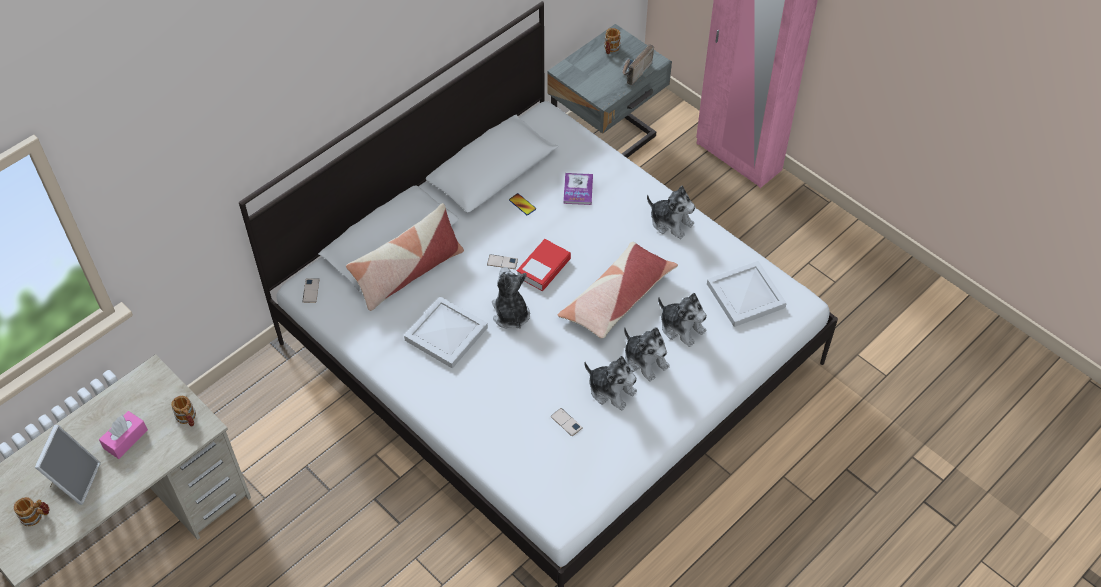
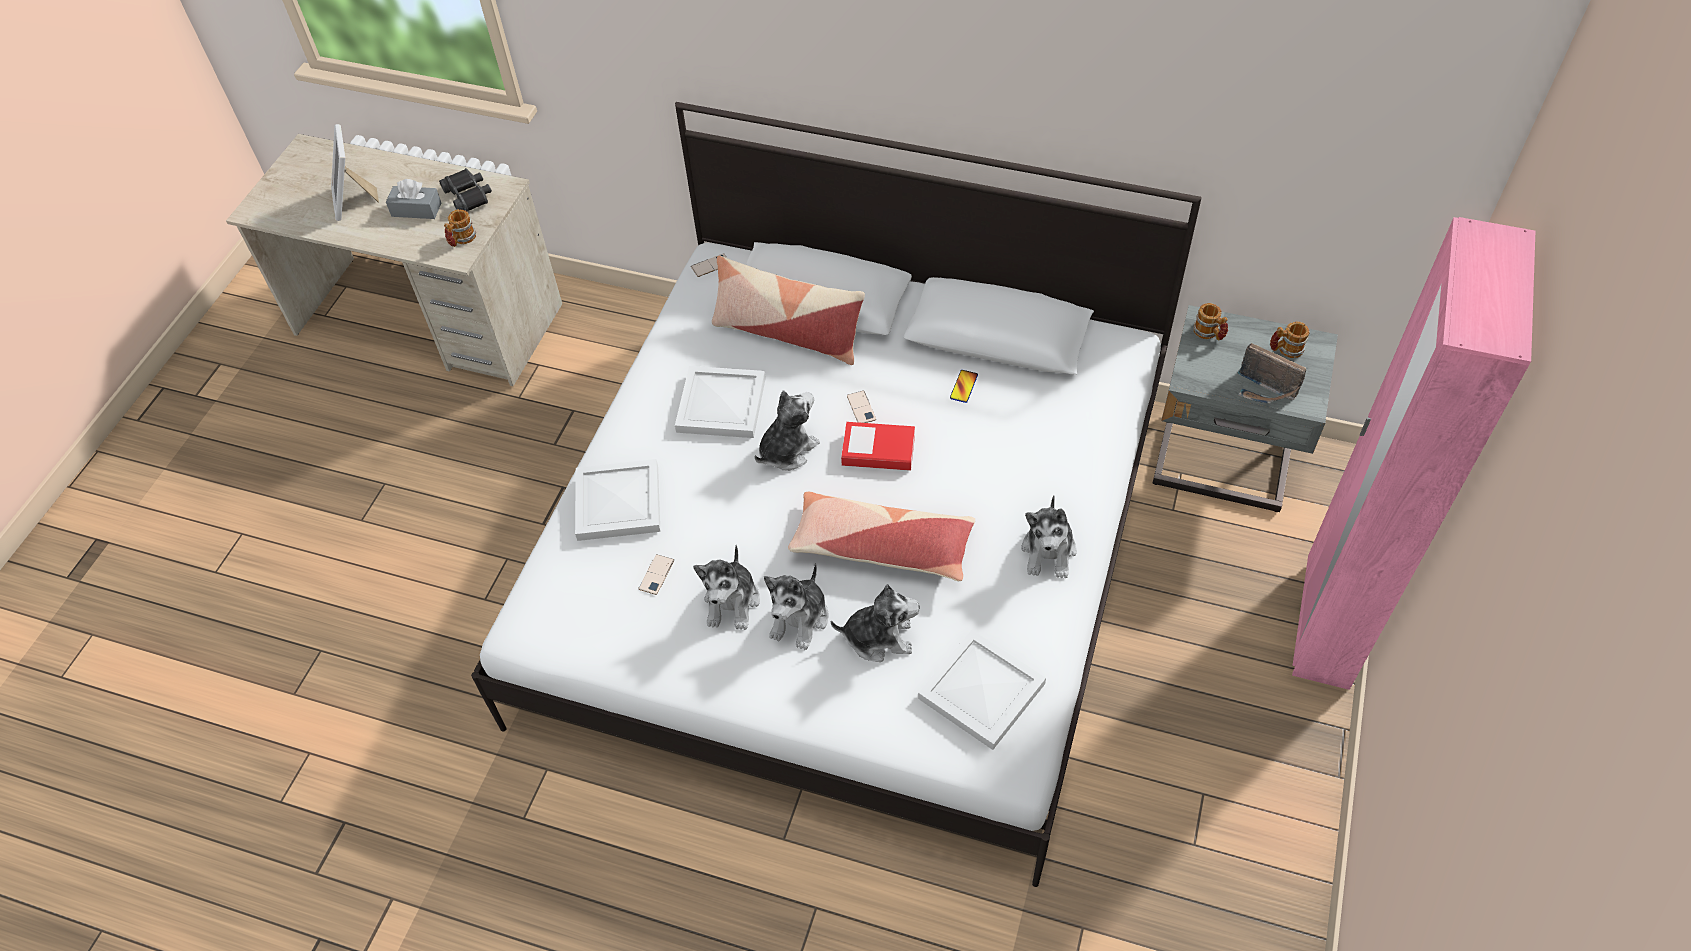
camera: 65 degrees right, 0 degrees up
mug [14,497,50,526] -> mug moved to [1194,303,1228,341]
picture frame [35,424,101,505] -> picture frame turned 90 degrees clockwise [331,124,379,221]
pink tissue box [99,411,148,459] -> grey tissue box [386,179,441,219]
book [563,173,593,205] -> none
radio [622,44,654,86] -> radio turned 150 degrees counterclockwise [1238,343,1306,404]
plush toy [658,293,707,347] -> plush toy turned 105 degrees counterclockwise [831,584,920,662]
none -> black binoculars [439,168,492,212]
none -> white tray [575,459,660,541]

